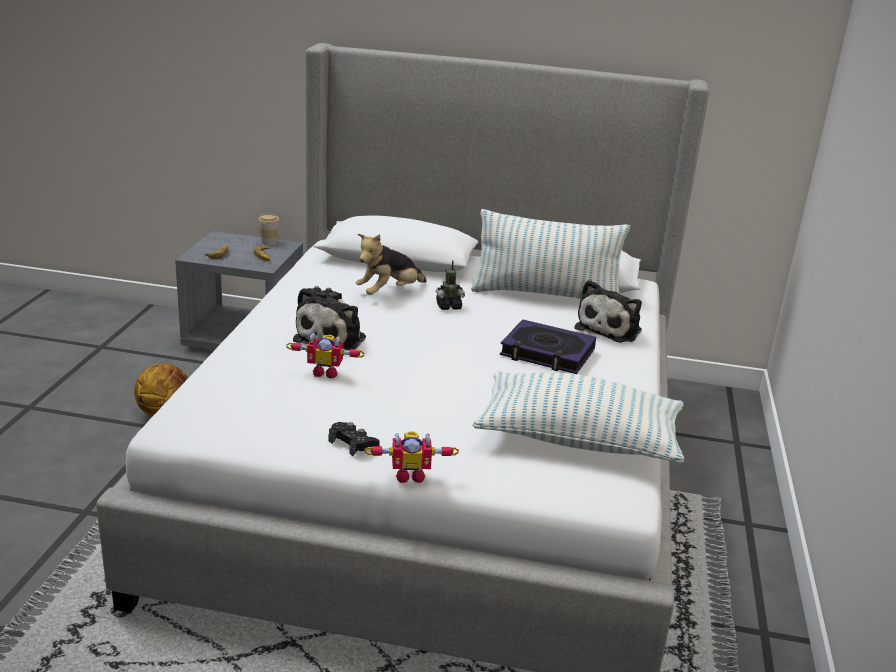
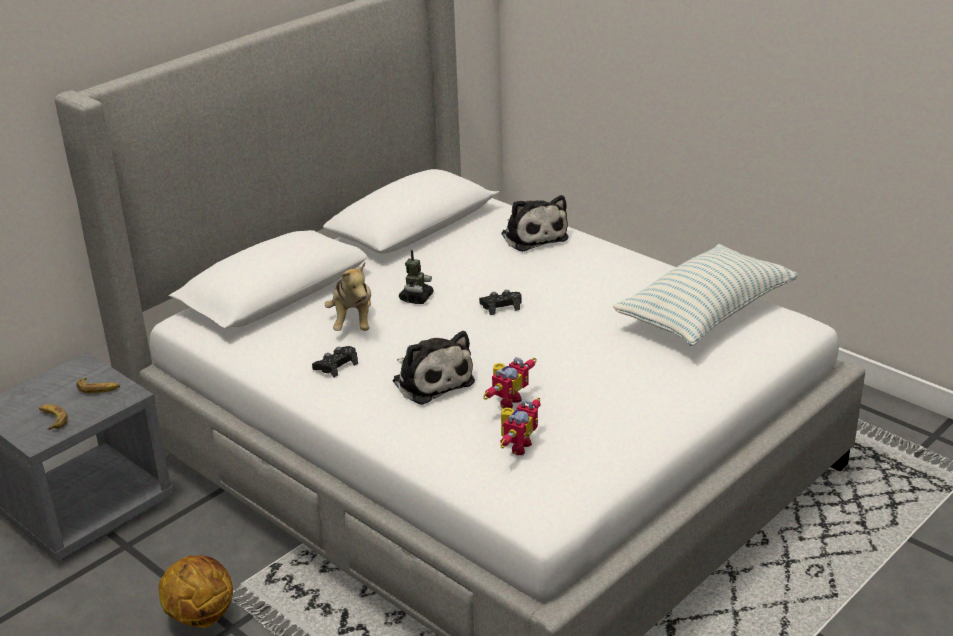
camera: 55 degrees left, 5 degrees up
cup [258,214,279,246] -> none
black game controller [329,422,380,456] -> black game controller moved to [479,290,522,315]
toy robot [365,431,459,483] -> toy robot moved to [500,398,541,455]
pillow [471,209,630,299] -> none
book [500,319,596,374] -> none

